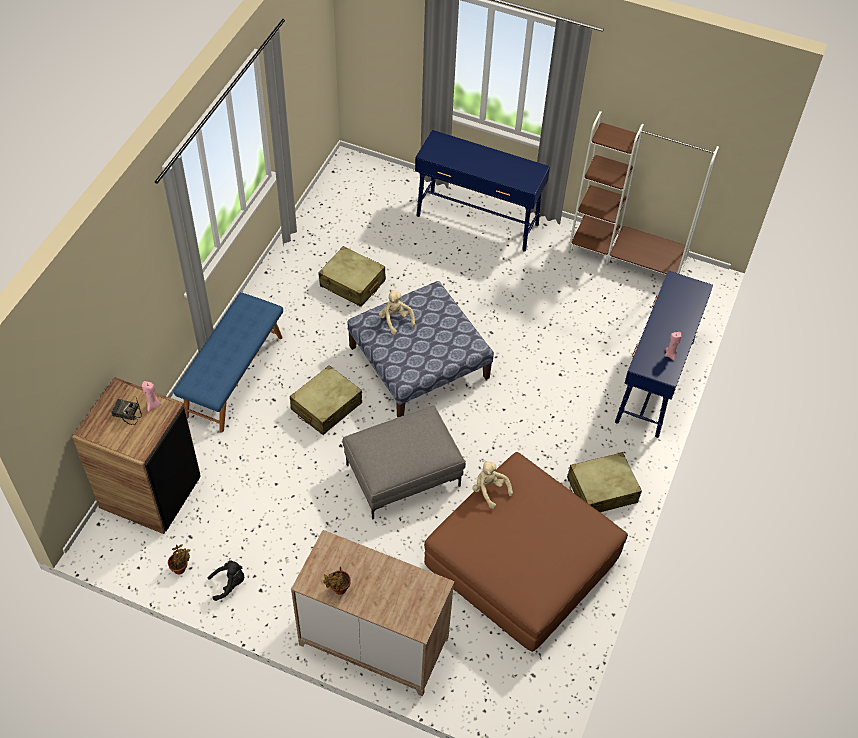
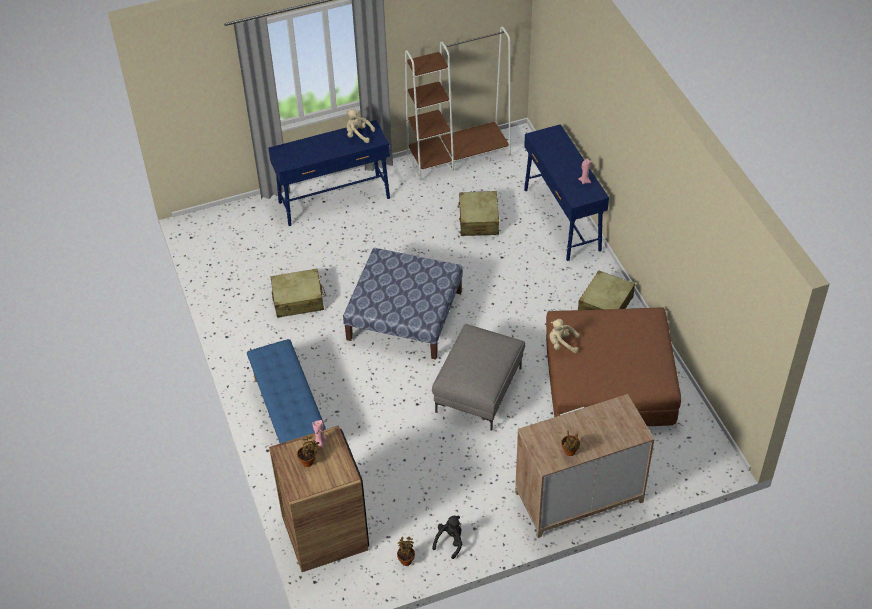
camera: 40 degrees left, 5 degrees down
radio [111,398,142,425] -> potted plant [297,436,319,467]
beige suitcase [290,365,362,435] -> beige suitcase moved to [458,191,499,236]
beige plush toy [379,290,415,335] -> beige plush toy moved to [346,109,375,143]

